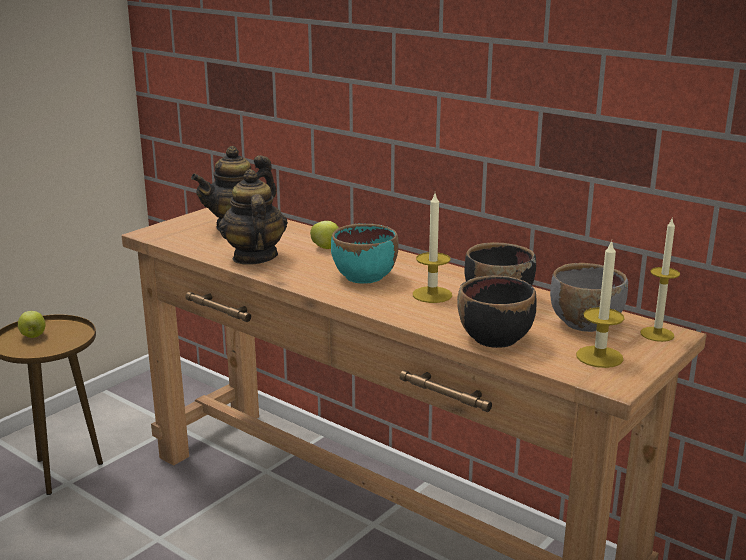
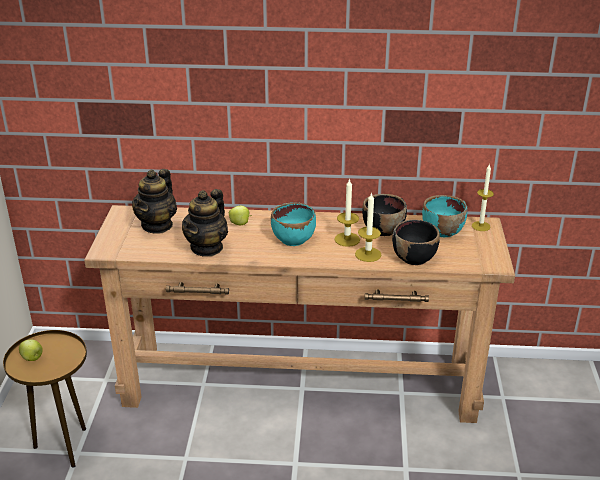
camera: 35 degrees left, 10 degrees up
teapot [219,169,288,265] -> teapot turned 105 degrees counterclockwise [182,189,228,257]
grey bowl [550,263,628,332] -> turquoise bowl [422,195,468,237]
candle [576,240,624,368] -> candle moved to [355,192,382,262]

